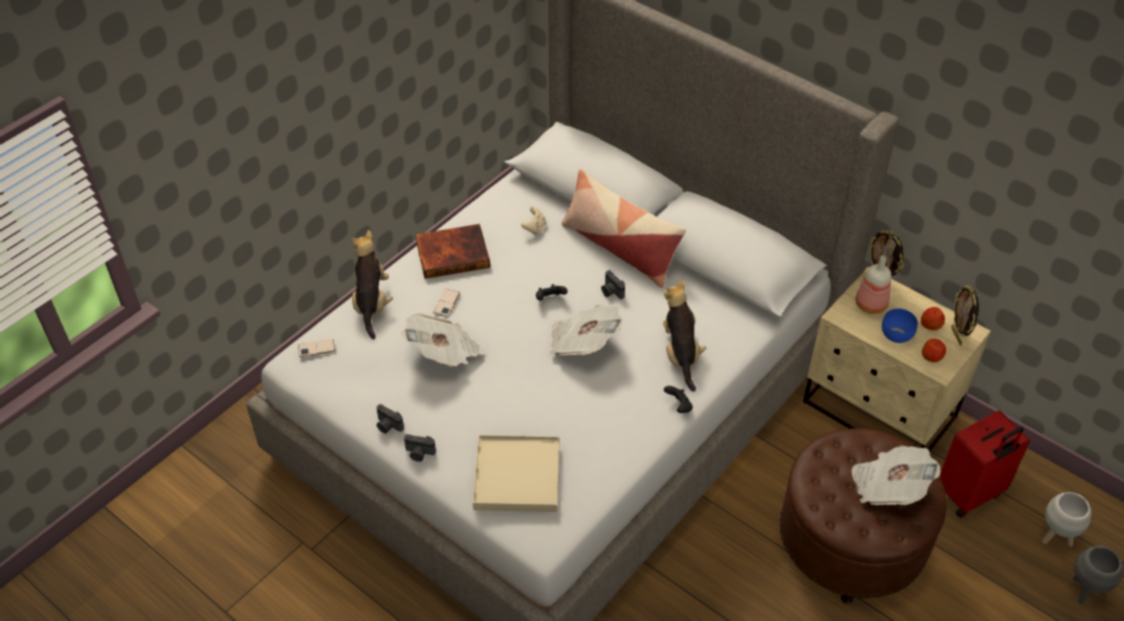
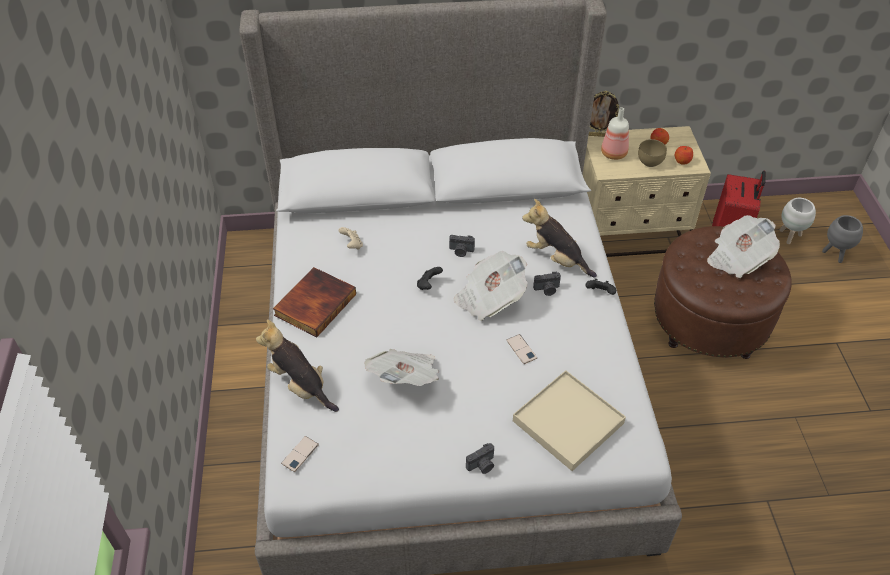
camera: 45 degrees left, 0 degrees up
camera [376,404,404,434] -> camera moved to [533,272,561,296]
phone [433,289,460,317] -> phone moved to [506,334,537,364]
pillow [562,169,686,288] -> none
blue bowl [882,308,918,343] -> brown bowl [638,139,667,167]
picture frame [951,285,979,346] -> none

